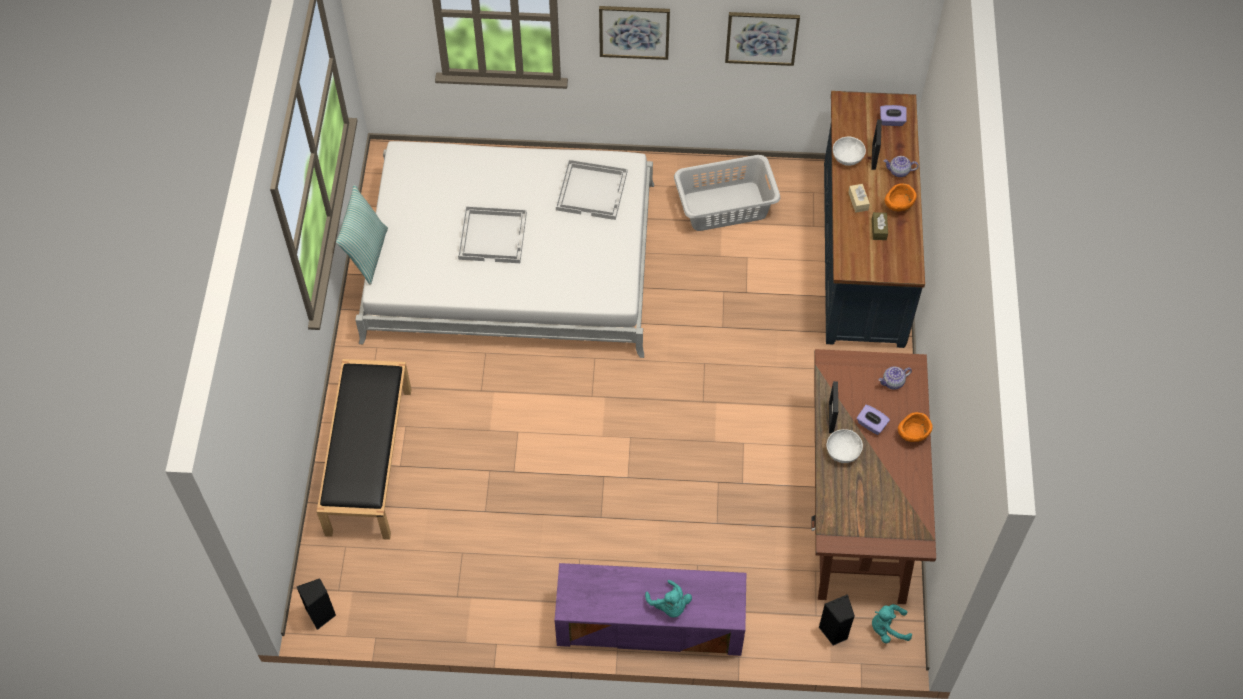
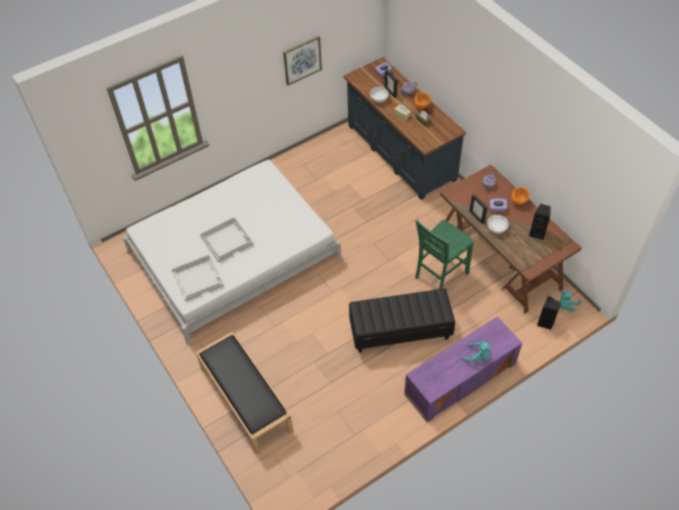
camera: 35 degrees left, 5 degrees down
black speaker [297,578,336,630] -> black speaker moved to [529,204,551,240]
pillow [336,185,388,285] -> none
white tray [556,160,627,220] -> white tray moved to [171,255,224,302]
picture [599,6,670,60] -> none
grey laundry basket [674,155,780,231] -> none
none -> black ottoman [349,288,455,353]
none -> green chair [415,219,474,289]

